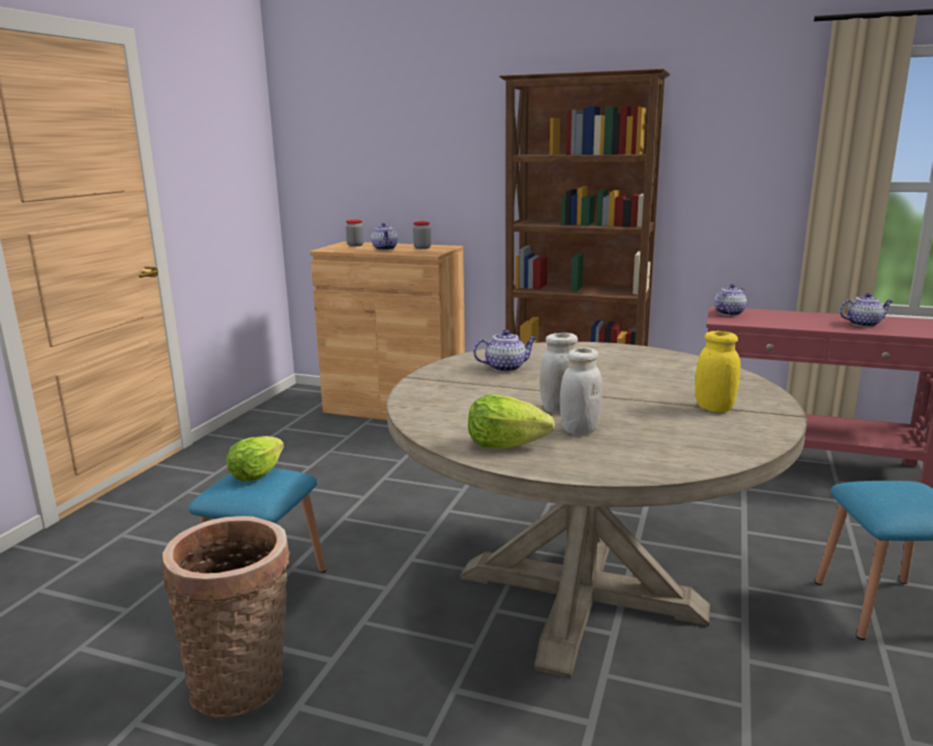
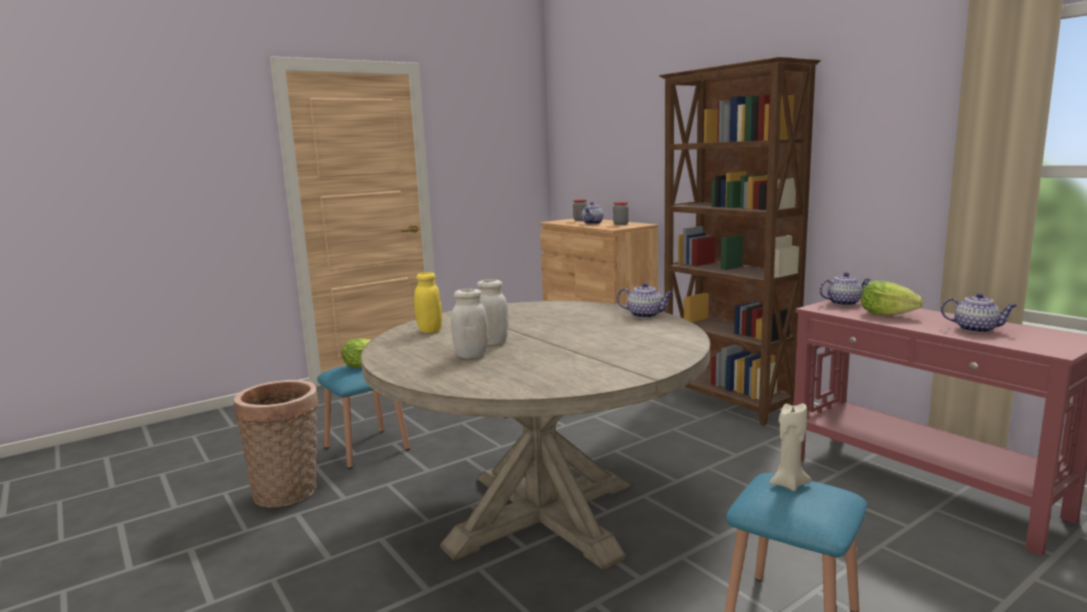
camera: 35 degrees right, 5 degrees down
lettuce [468,394,555,448] -> lettuce moved to [861,281,924,316]
teapot [473,330,537,372] -> teapot moved to [617,282,674,318]
yellow jar [695,331,741,412] -> yellow jar moved to [414,272,442,333]
none -> beige candle [769,403,812,491]

